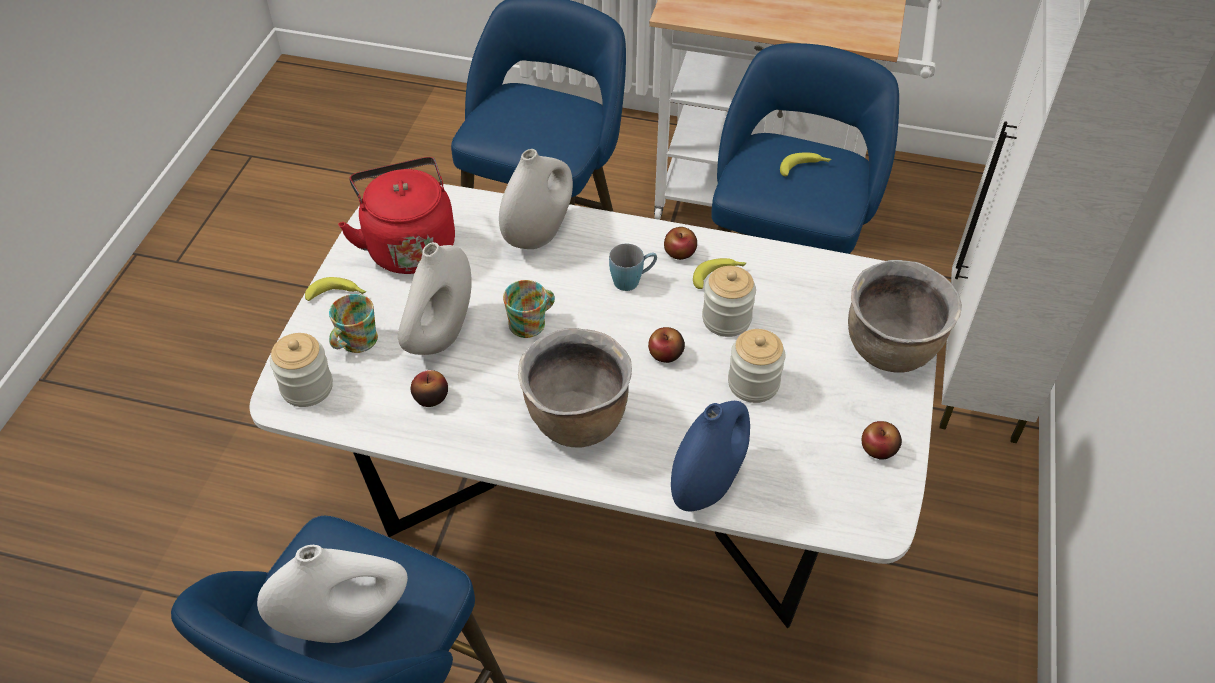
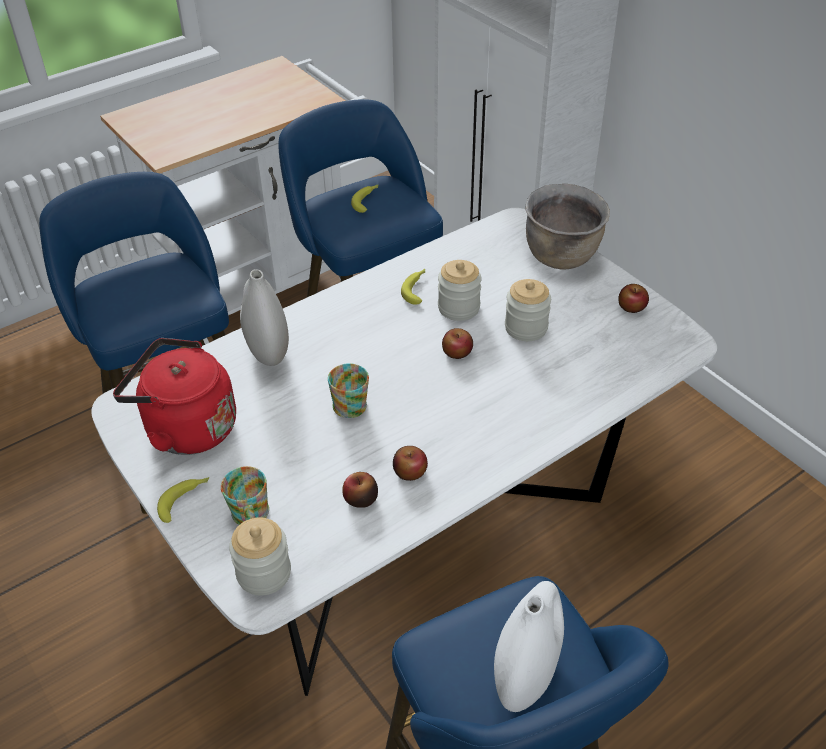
camera: 50 degrees left, 5 degrees down
white vase [398,242,472,355] -> none
brown cooking pot [518,328,632,447] -> none
blue mug [609,243,657,291] -> none
apple [664,227,697,260] -> apple moved to [393,446,428,481]
blue vase [671,401,750,511] -> none

